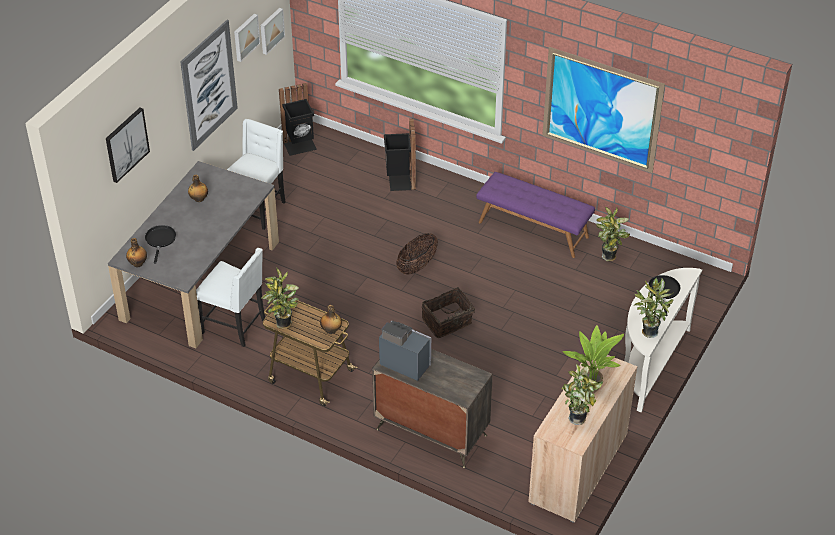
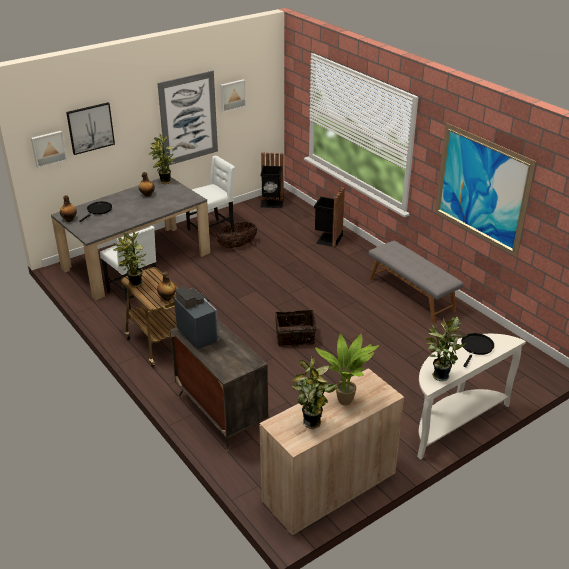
camera: 25 degrees right, 10 degrees down
picture [261,8,285,55] -> picture moved to [31,131,67,168]
basket [396,233,438,274] -> basket moved to [216,222,257,248]
purple bench [476,172,595,258] -> grey bench [369,241,463,323]
potted plant [596,207,630,261] -> potted plant moved to [148,134,175,184]

